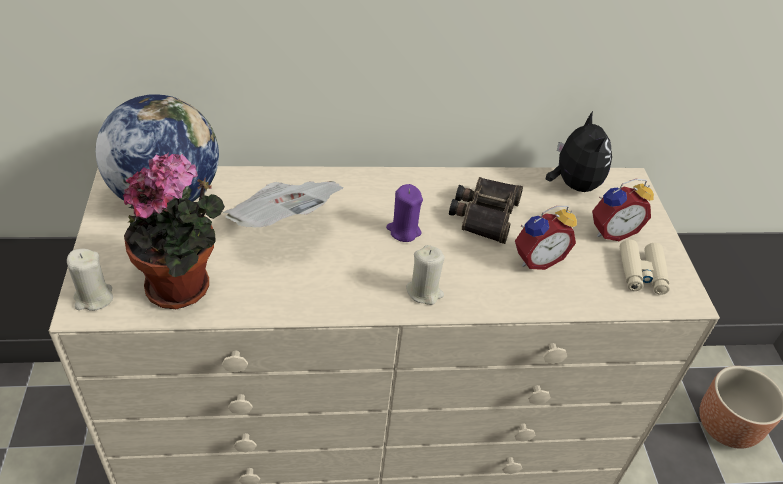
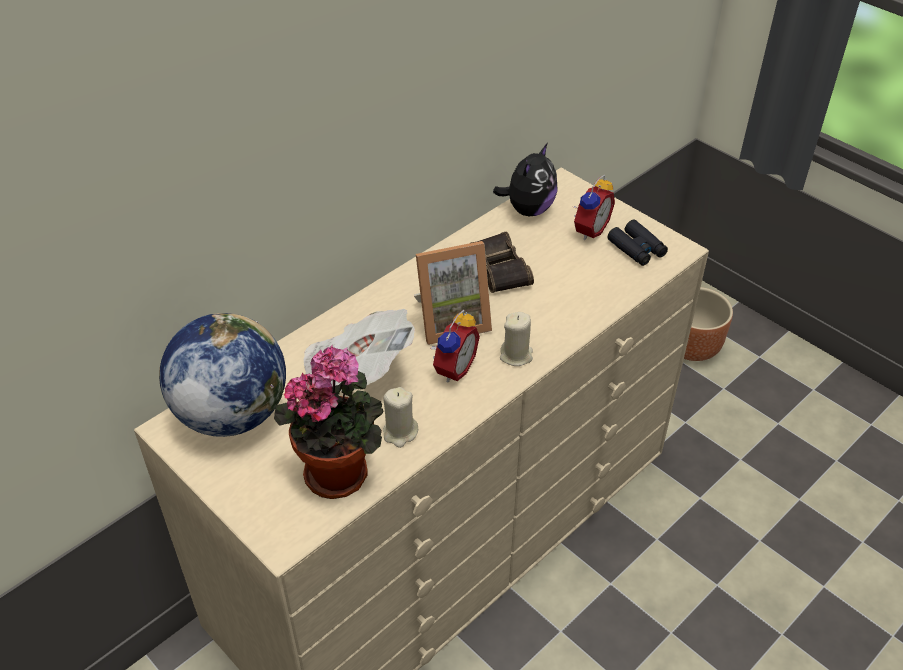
camera: 35 degrees left, 0 degrees up
beige candle [67,249,113,311] -> beige candle moved to [383,387,418,448]
purple candle [386,184,423,242] -> picture frame [414,241,492,345]
alarm clock [515,206,577,270] -> alarm clock moved to [430,310,480,383]
plush toy [545,111,612,192] -> plush toy turned 75 degrees clockwise [493,144,557,216]
beige binoculars [620,239,670,295] -> black binoculars [608,220,668,266]

